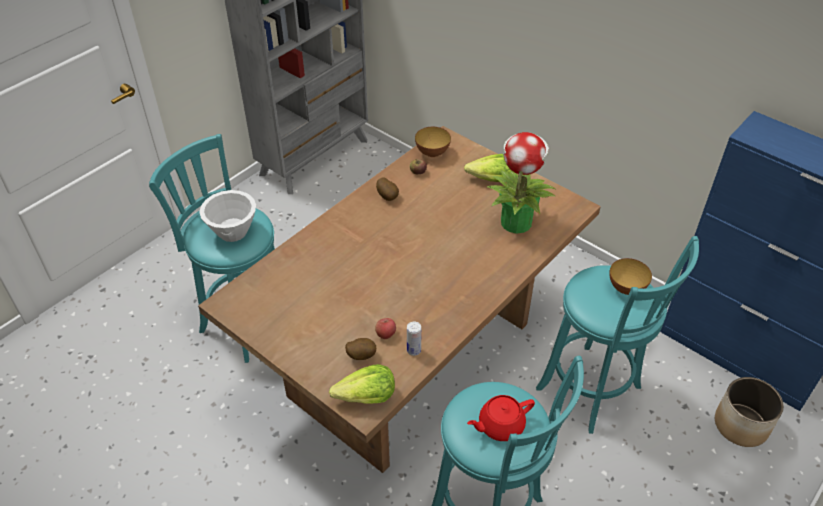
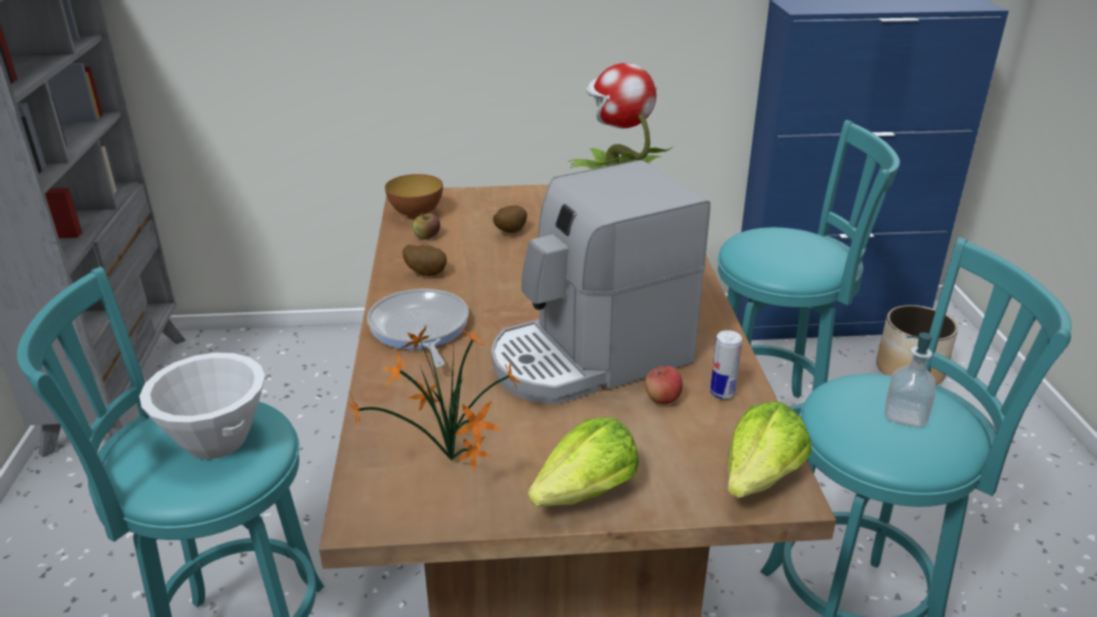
camera: 45 degrees left, 15 degrees down
potato [345,338,376,360] -> potato moved to [493,205,527,233]
lettuce [464,154,513,182] -> lettuce moved to [528,417,639,507]
red teapot [467,395,535,441] -> soap dispenser [885,332,936,427]
bowl [609,258,652,295] -> none
none -> potted plant [347,325,521,471]
none -> frying pan [367,289,469,367]
none -> coffee machine [491,160,710,405]

